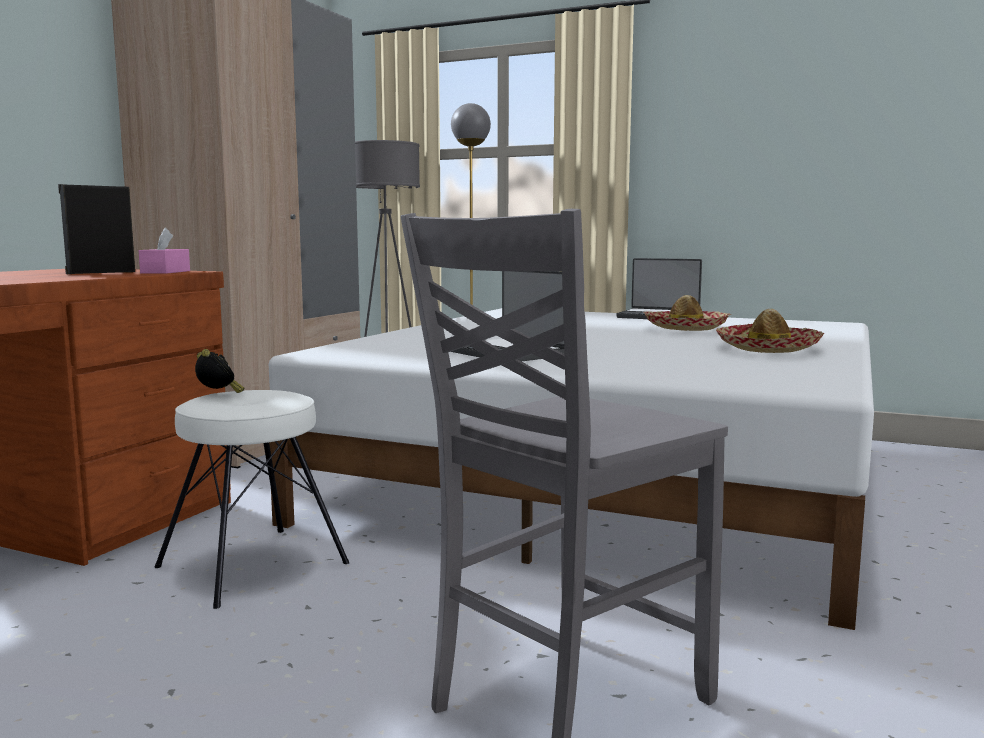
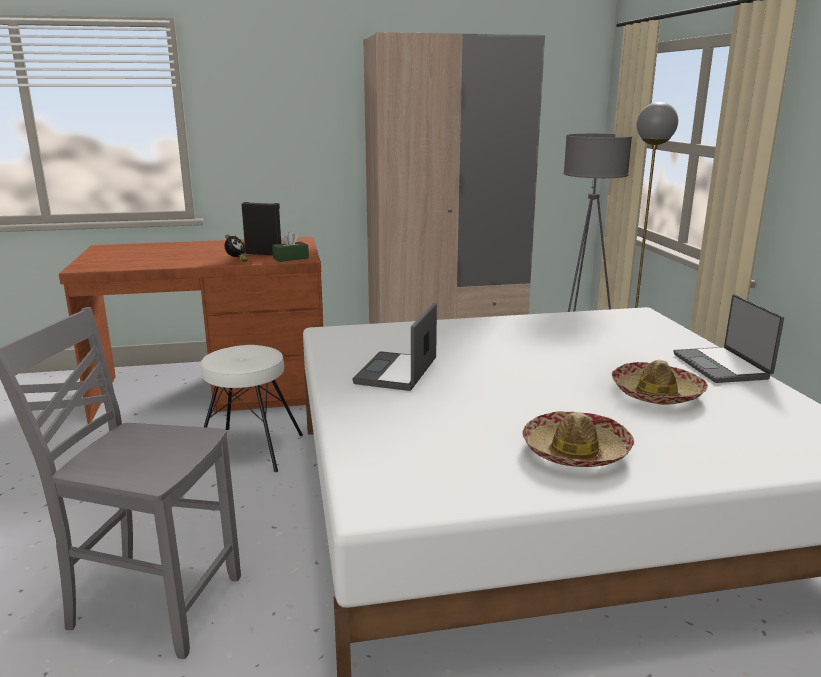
camera: 55 degrees right, 10 degrees up
pink tissue box [139,228,190,274] -> green tissue box [272,232,309,262]
alarm clock [195,349,245,393] -> alarm clock moved to [225,235,248,262]

